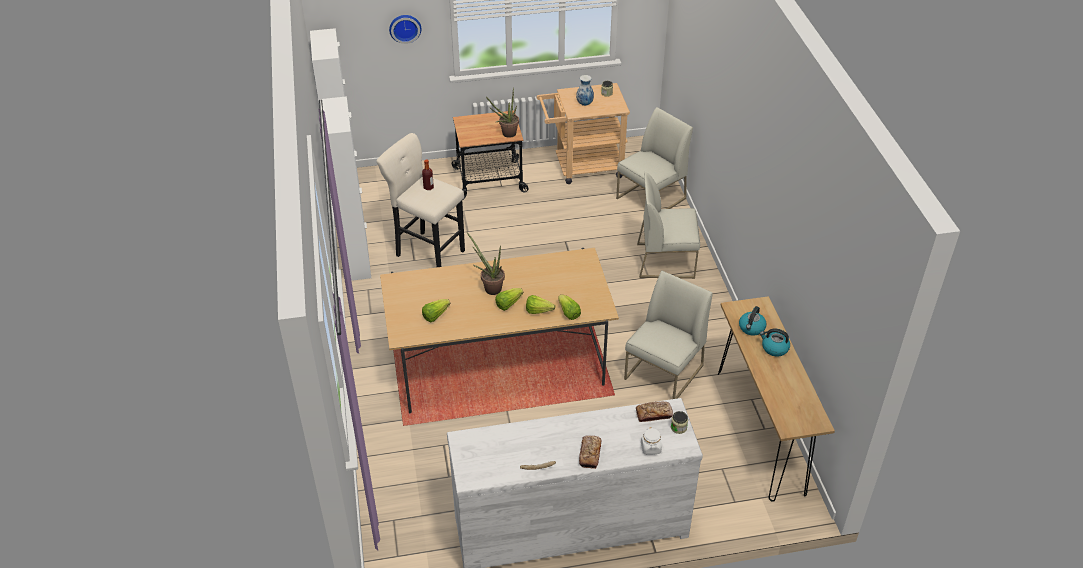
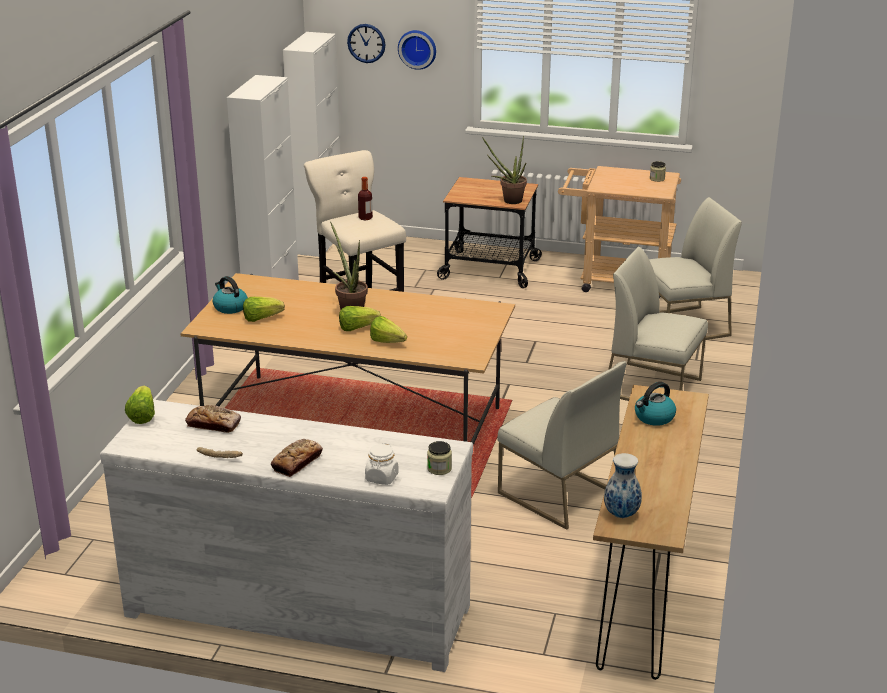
camera: 25 degrees right, 15 degrees down
lettuce [558,294,581,320] -> lettuce moved to [125,386,155,424]
vase [576,75,594,106] -> vase moved to [604,453,642,518]
white chair [624,271,713,399] -> white chair turned 75 degrees clockwise [498,361,627,530]
bread [636,402,673,422] -> bread moved to [185,405,241,433]
kettle [760,328,790,356] -> kettle moved to [213,276,248,314]
none -> wall clock [347,24,385,63]

